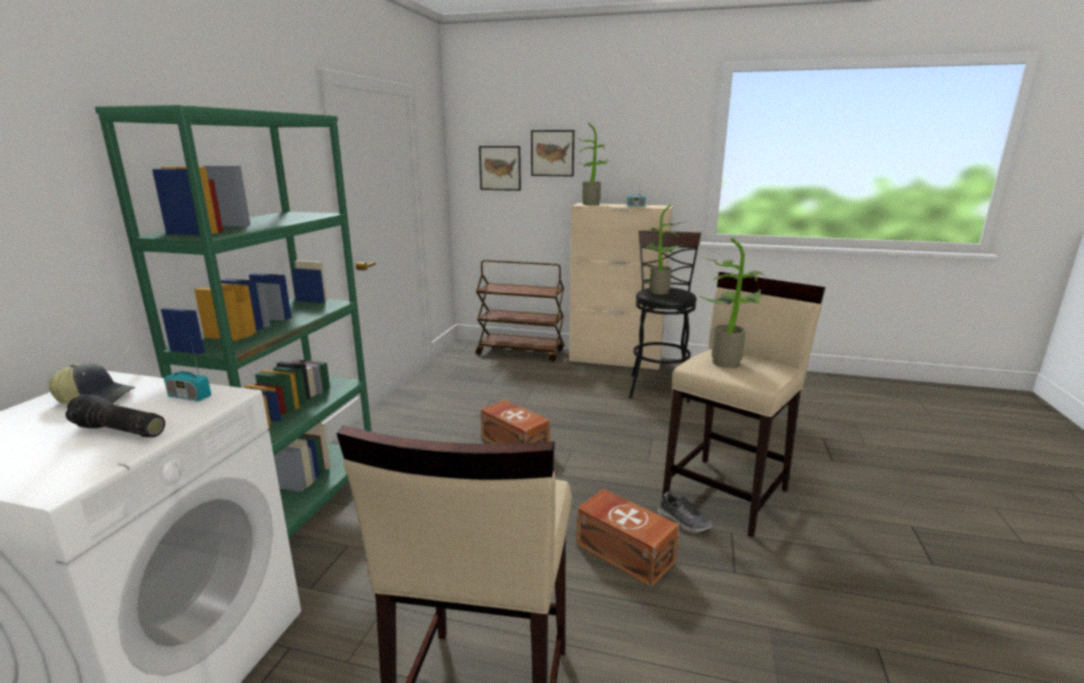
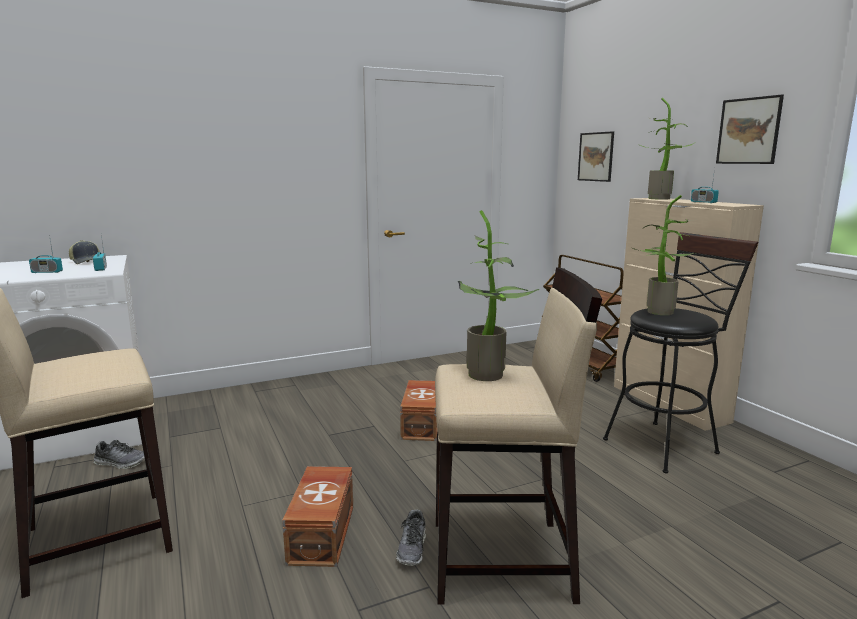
camera: 50 degrees right, 5 degrees down
flashlight [65,394,165,437] -> radio [29,235,63,273]
green bookcase [95,105,372,539] -> none
picture [531,130,574,176] -> picture moved to [716,95,784,164]
none -> shoe [93,440,145,469]

